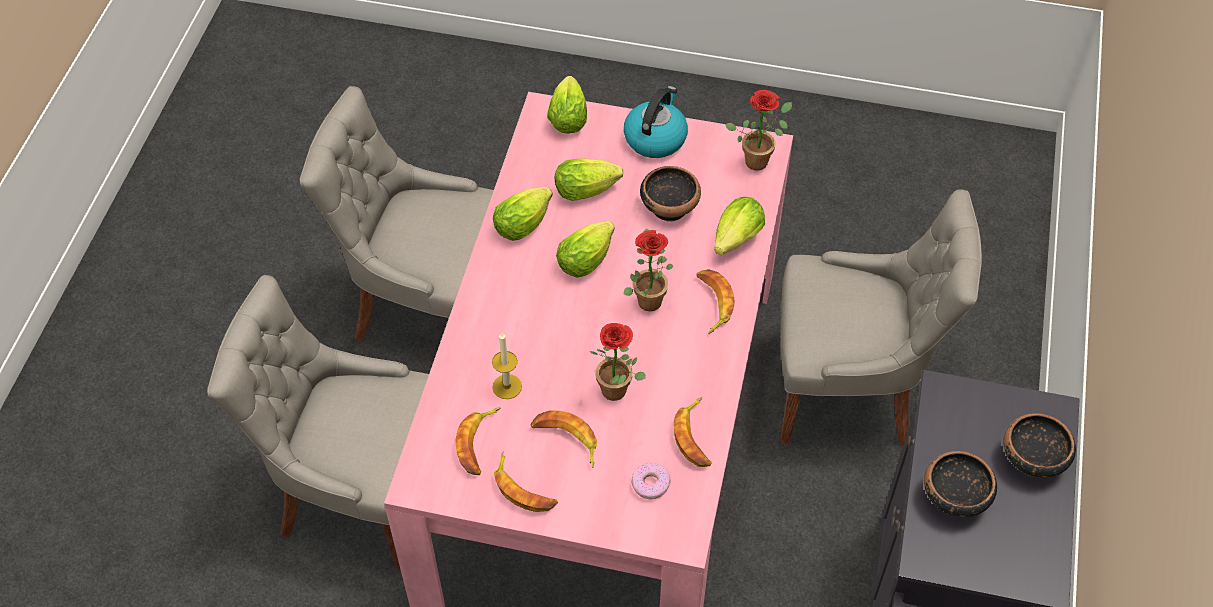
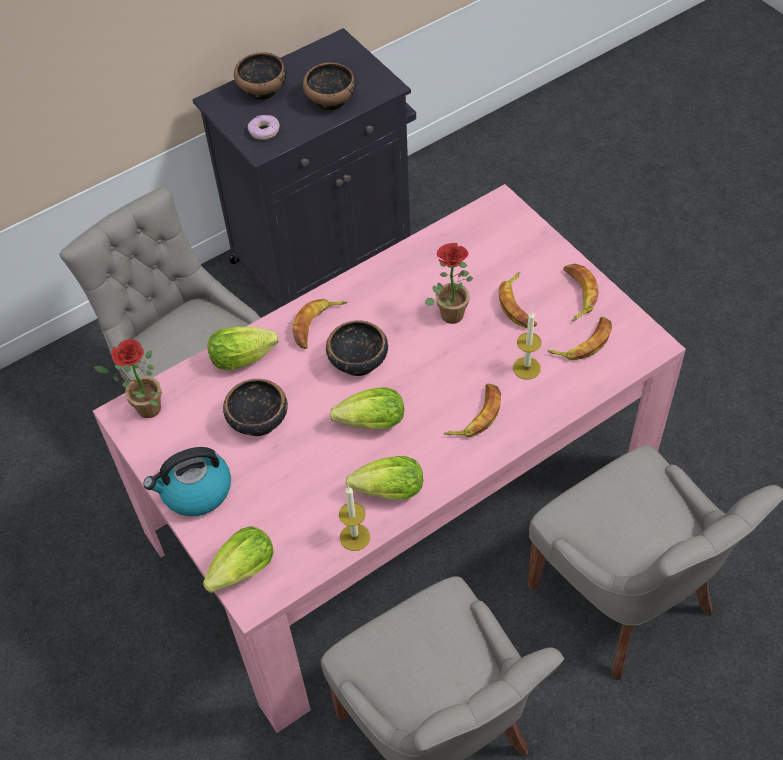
camera: 135 degrees left, 0 degrees up
lettuce [555,158,623,201] -> none
potted plant [624,228,674,311] -> bowl [326,321,388,376]
donut [631,463,671,499] -> donut moved to [248,115,280,140]
banana [674,397,712,467] -> banana moved to [444,384,501,437]
none -> candle [339,486,370,551]

